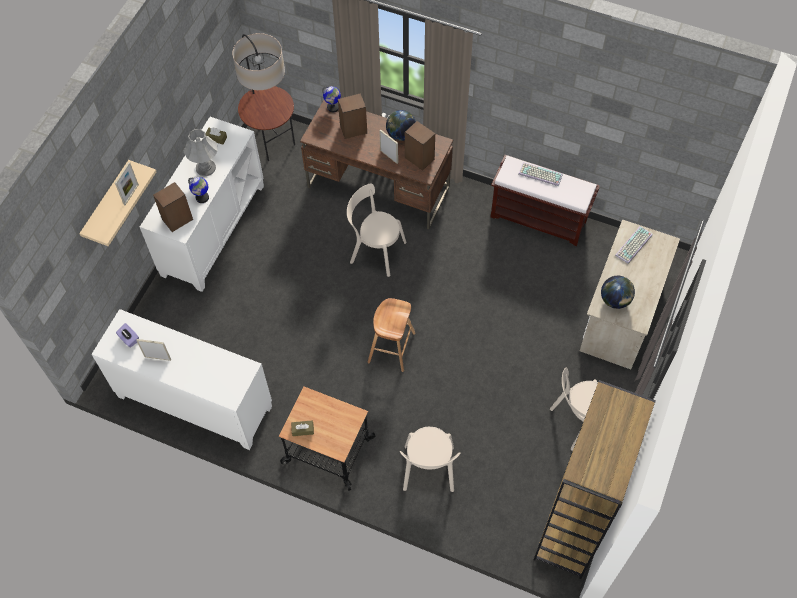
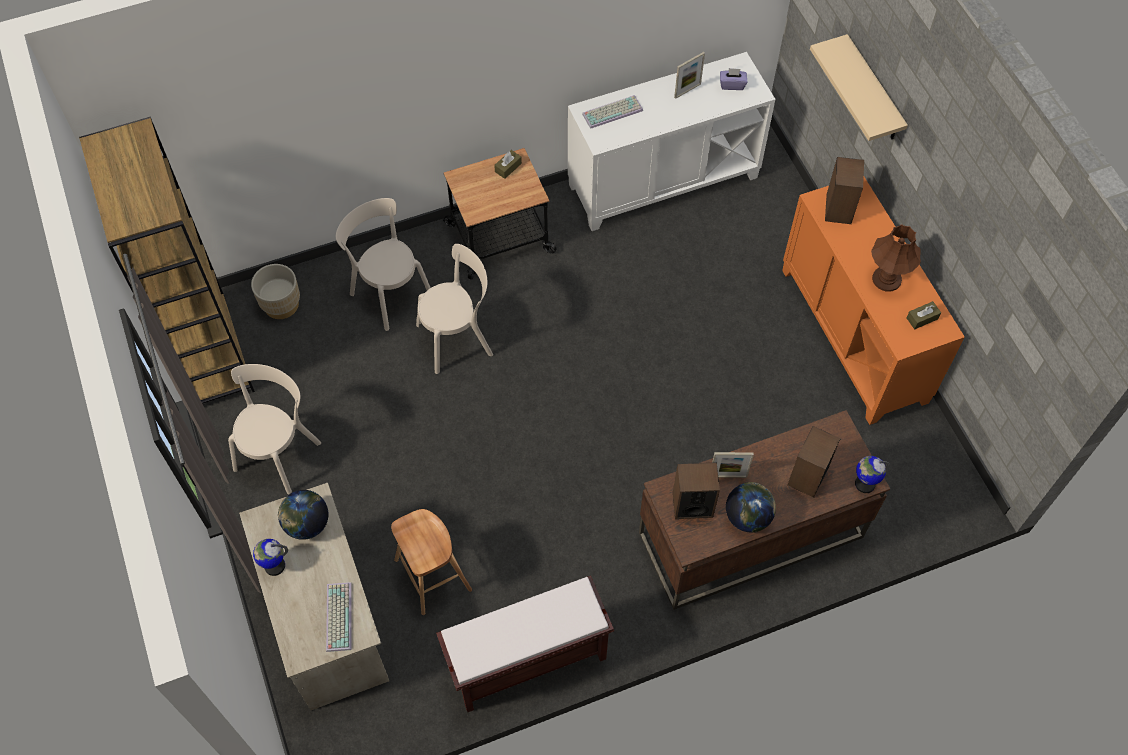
camera: 135 degrees right, 0 degrees up
picture frame [115,162,139,205] -> none
white cabinet [140,117,264,292] -> orange cabinet [782,177,965,425]
grey table lamp [184,129,218,176] -> brown table lamp [871,224,921,292]
globe [188,177,209,203] -> globe moved to [253,539,288,576]
floor lamp [233,33,295,161] -> none
beige chair [347,184,406,277] -> beige chair moved to [416,244,493,374]
brown stool [368,298,416,372] -> brown stool moved to [391,509,472,615]
keyboard [519,162,563,186] -> keyboard moved to [582,95,643,129]
none -> beige planter [251,264,300,319]

